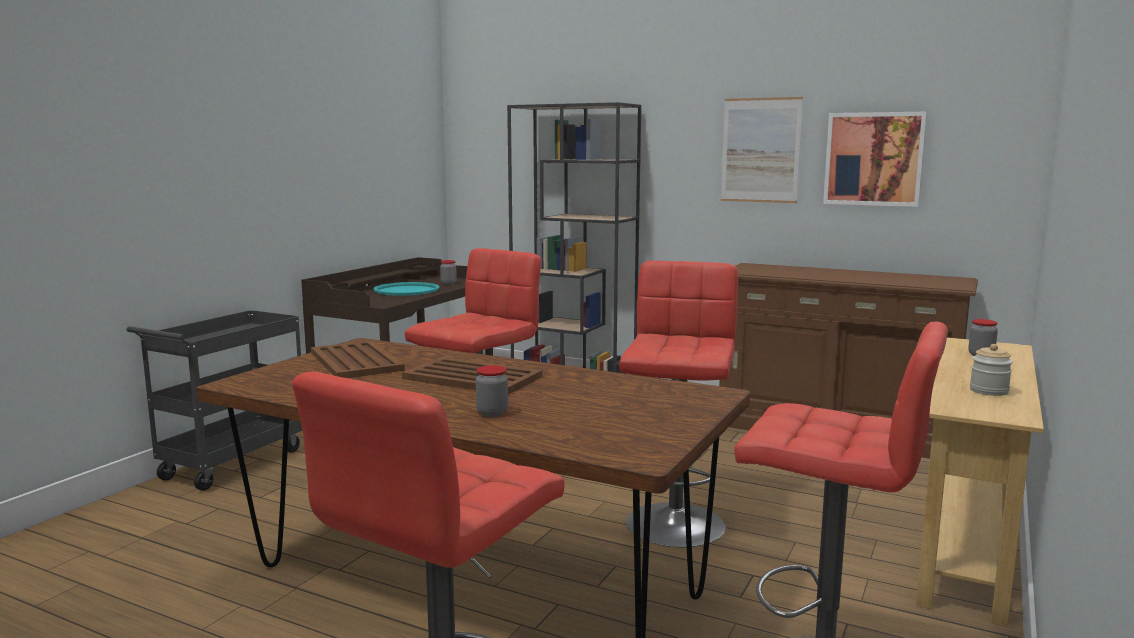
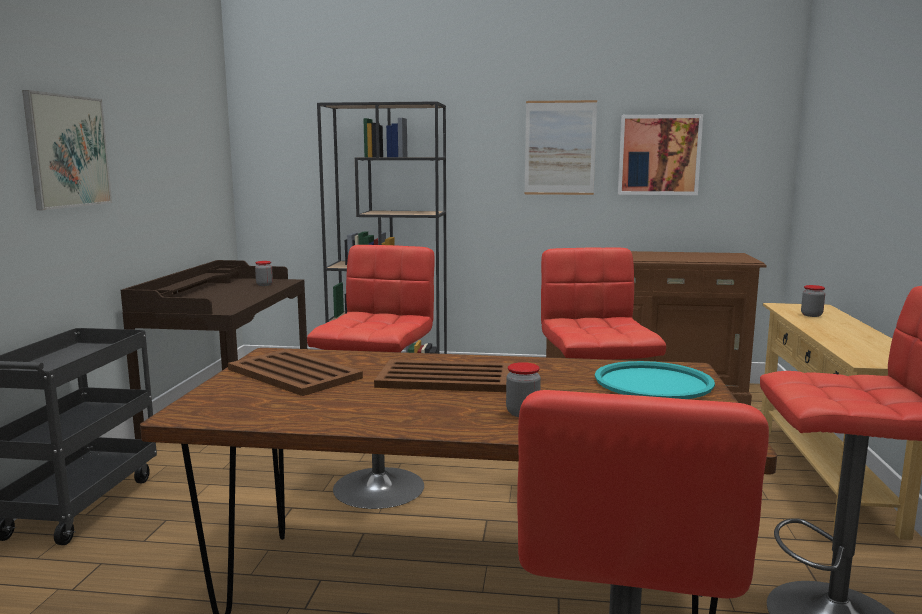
camera: 20 degrees left, 0 degrees up
turquoise tray [373,282,439,296] -> turquoise tray moved to [595,361,715,399]
jar [970,344,1013,396] -> none
none -> picture [22,90,112,210]

